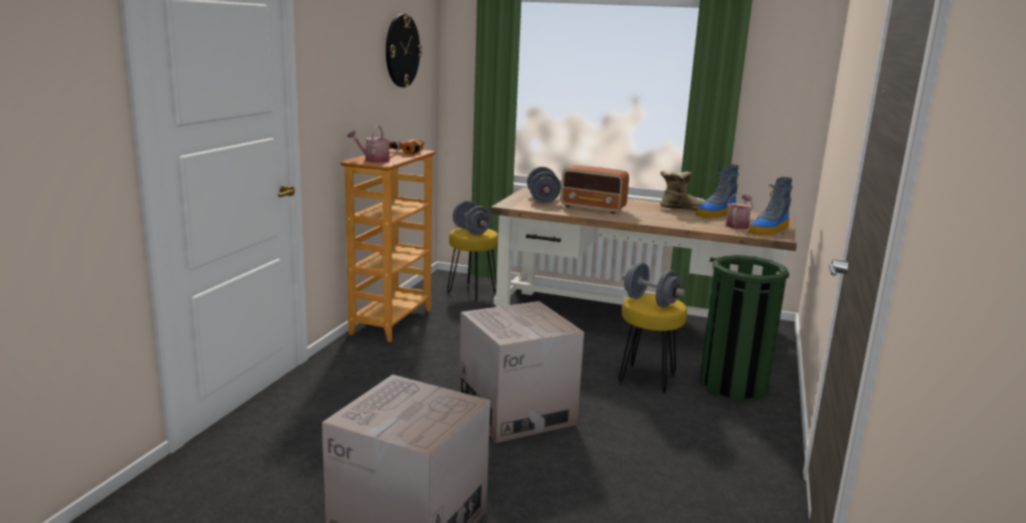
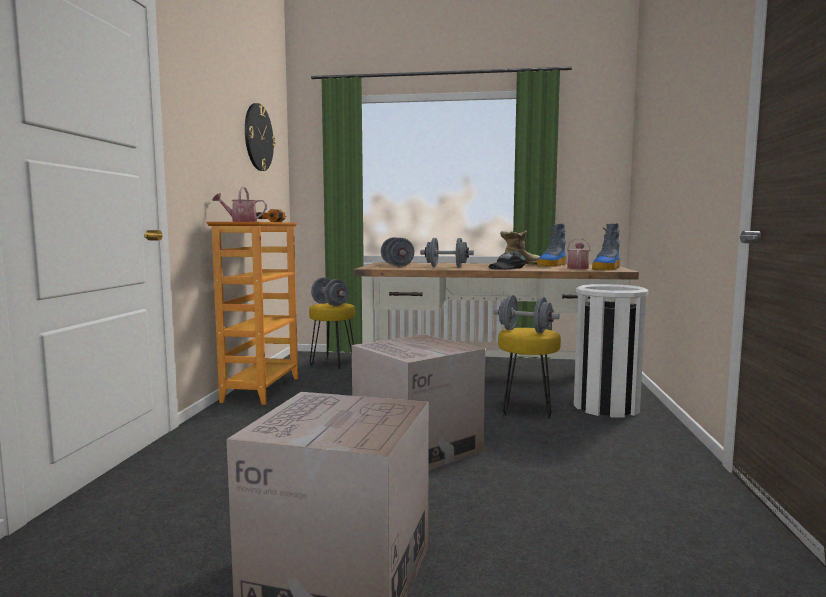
camera: 10 degrees left, 10 degrees down
radio [561,165,629,214] -> grey dumbbell [420,238,474,267]
green trash can [700,255,789,402] -> white trash can [574,284,649,418]
none -> black cap [489,251,526,269]

